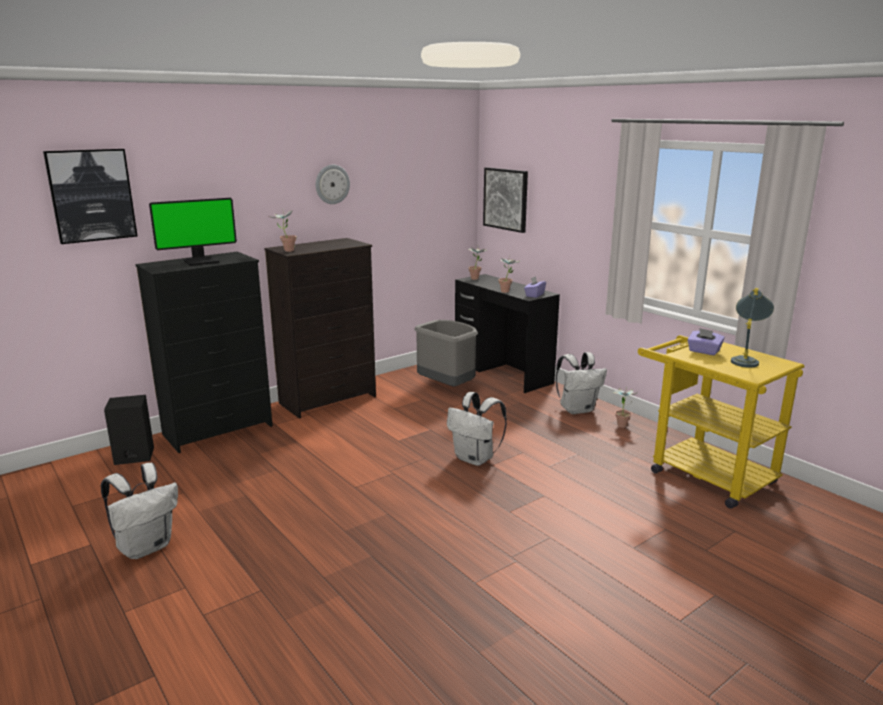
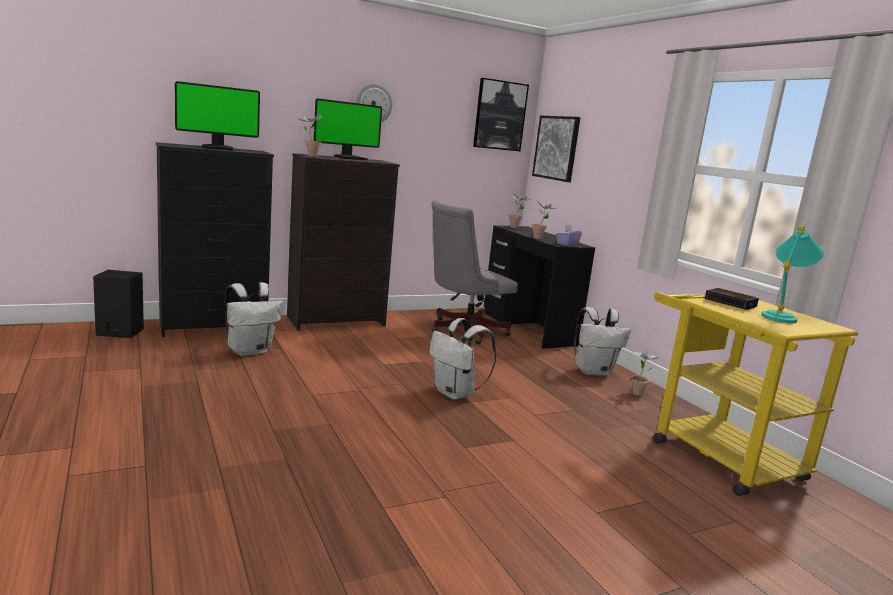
camera: 10 degrees right, 5 degrees down
picture [43,149,138,244] -> picture moved to [473,78,529,151]
white backpack [101,463,178,559] -> white backpack moved to [225,282,283,356]
grey trash can [414,320,478,386] -> grey office chair [431,200,518,344]
purple tissue box [687,328,725,356] -> alarm clock [705,288,759,310]
grey table lamp [731,288,774,368] -> turquoise table lamp [761,225,824,324]
none -> monitor [314,98,382,160]

